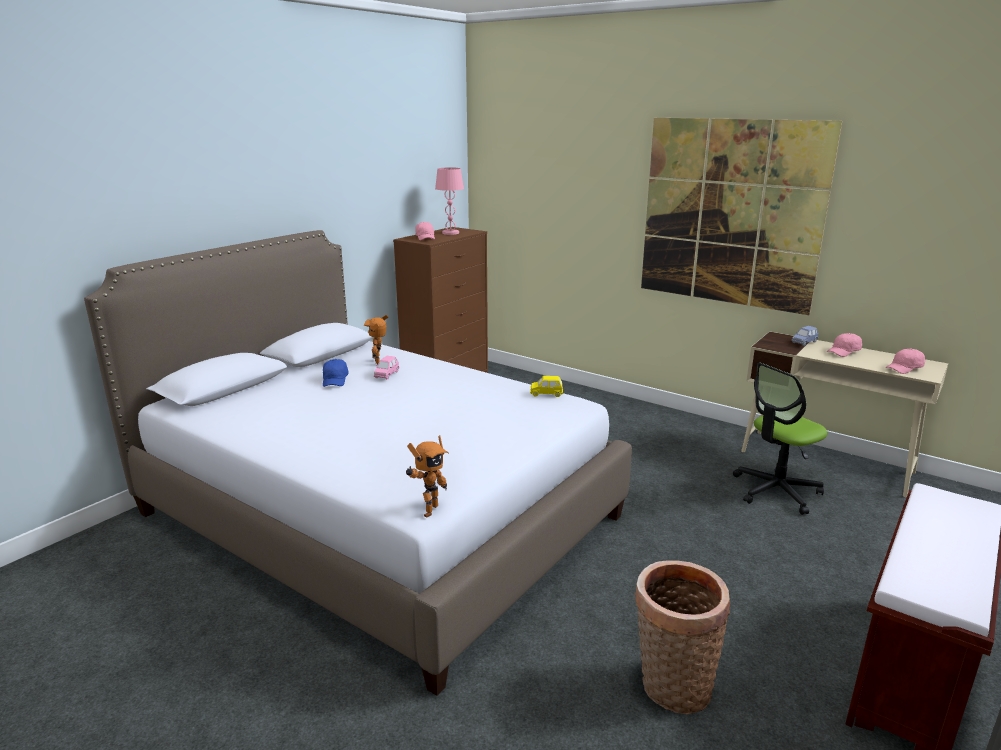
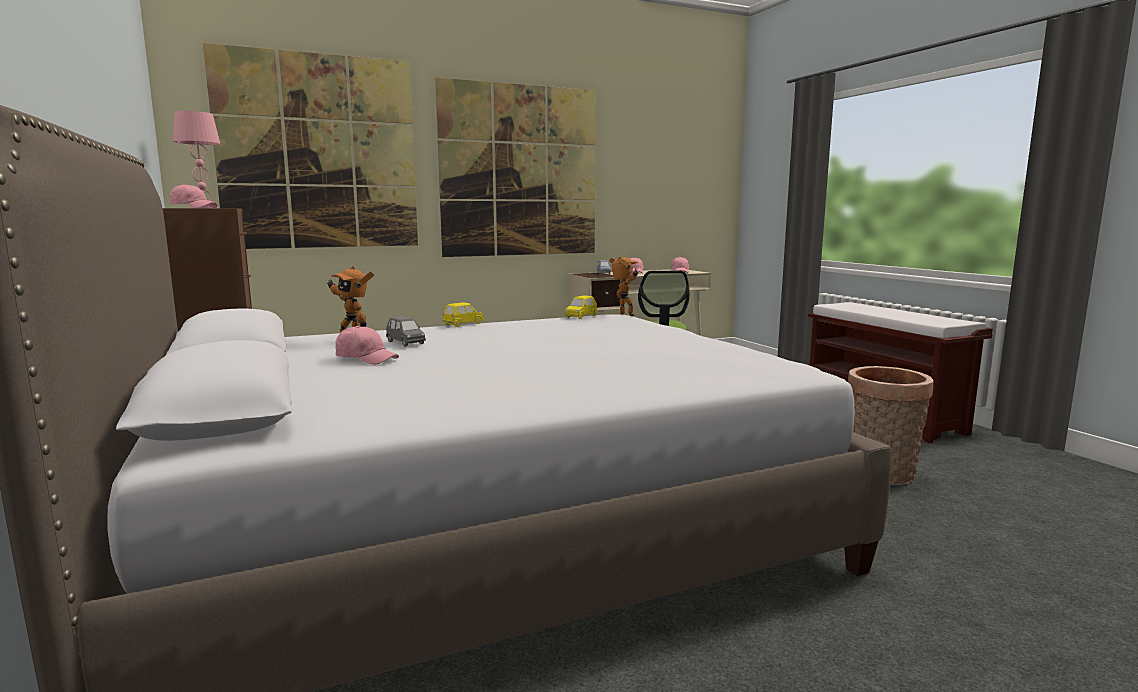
camera: 60 degrees left, 10 degrees down
blue cap [323,359,349,387] -> pink cap [335,326,399,364]
pink toy car [374,356,399,380] -> grey toy car [386,316,426,347]
toy robot [406,435,449,518] -> toy robot moved to [609,257,638,316]
none -> picture [203,43,418,249]
none -> yellow toy car [442,302,484,327]

